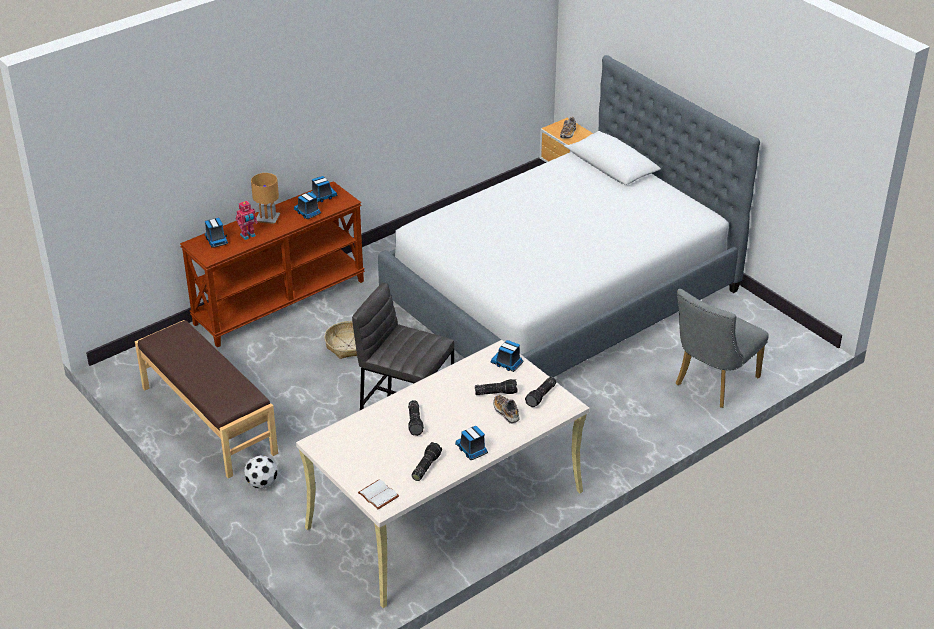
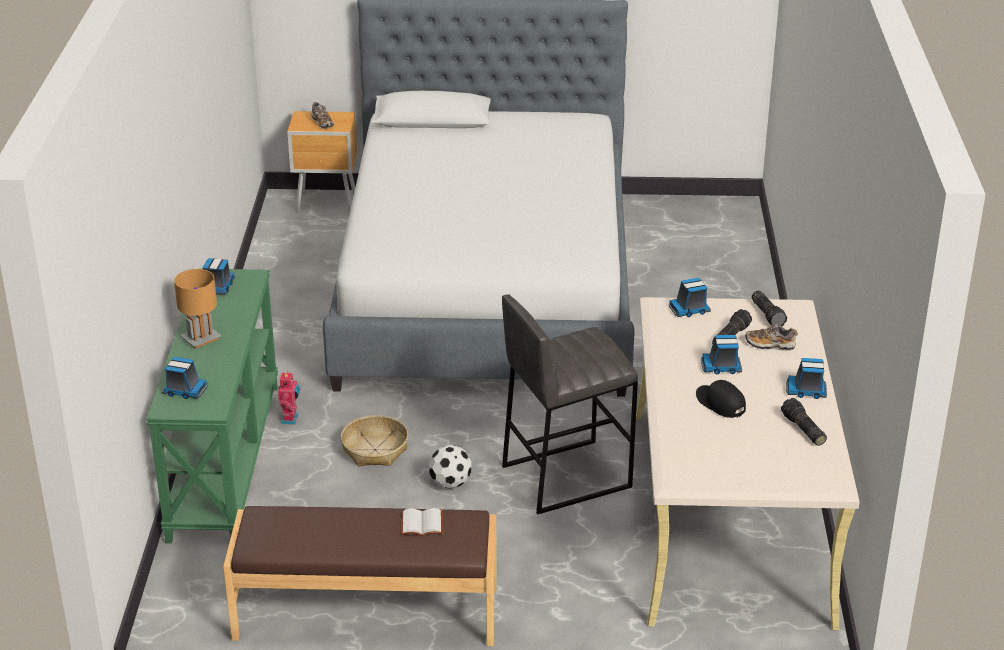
camera: 50 degrees left, 5 degrees down
brown console table [180,181,365,348] -> green console table [146,269,278,544]
toy robot [236,201,258,240] -> toy robot moved to [278,370,300,424]
football [244,455,278,489] -> football moved to [429,445,472,489]
toy truck [294,192,321,219] -> toy truck moved to [701,335,742,374]
white book [358,480,399,509] -> white book moved to [401,508,443,536]
flashlight [408,400,424,436] -> black cap [696,380,746,418]
grey chair [676,289,769,408] -> none

